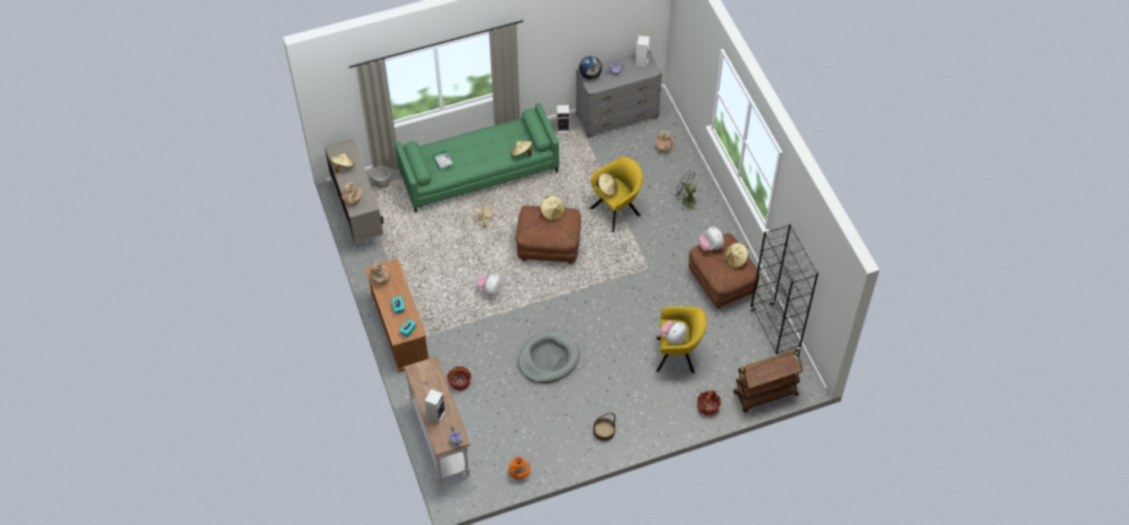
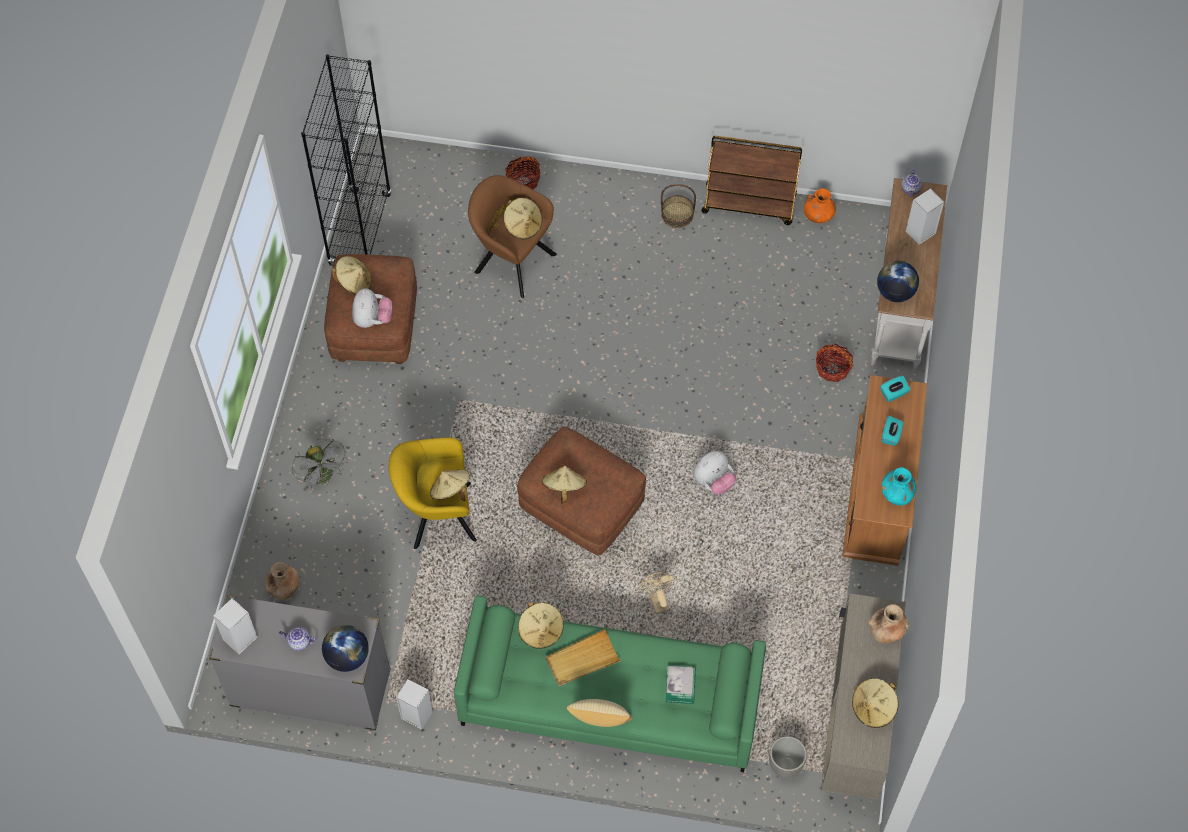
camera: 150 degrees left, 5 degrees up
brown vase [370,261,390,285] -> turquoise vase [882,467,916,506]
grey dog bed [518,331,579,383] -> none
yellow armchair [656,306,707,373] -> brown armchair [468,175,557,298]
plush toy [660,321,687,345] -> beige hat [504,198,542,240]
brown cart [733,350,803,413] -> brown cart moved to [701,136,802,225]
none -> beige tray [545,629,621,686]
none -> pillow [567,699,633,727]
none -> globe [877,261,919,302]

